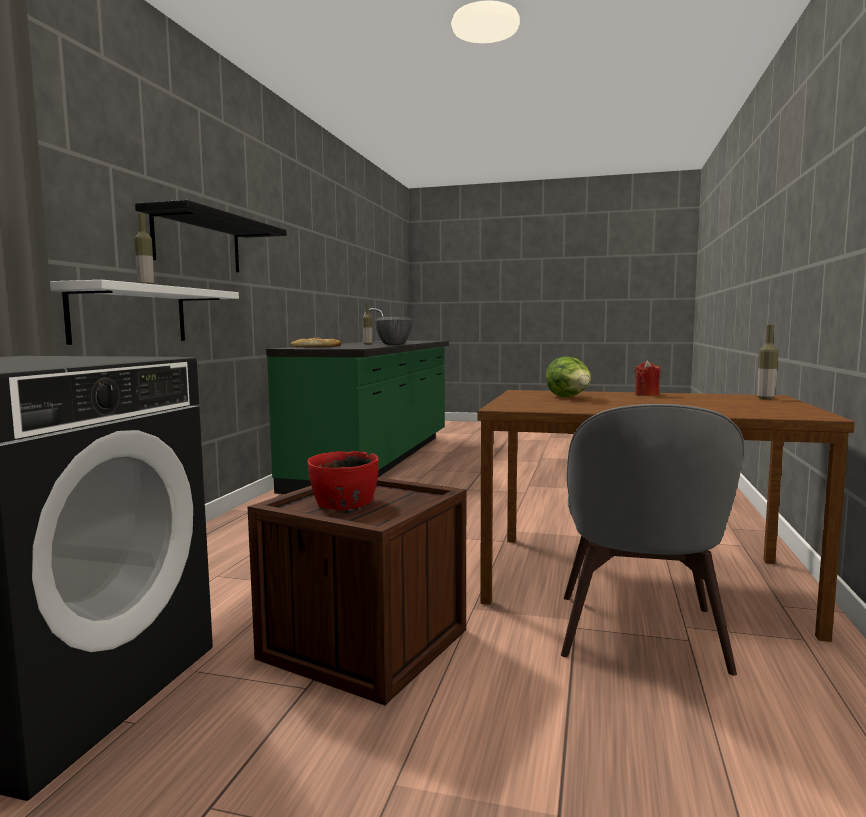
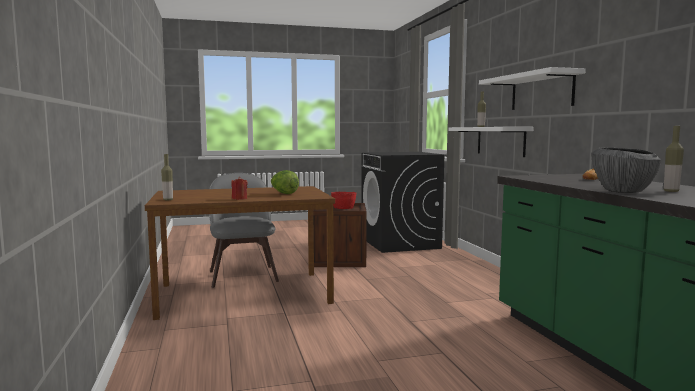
camera: 150 degrees right, 0 degrees up
black shelf [135,200,286,272] -> white shelf [479,67,586,110]

